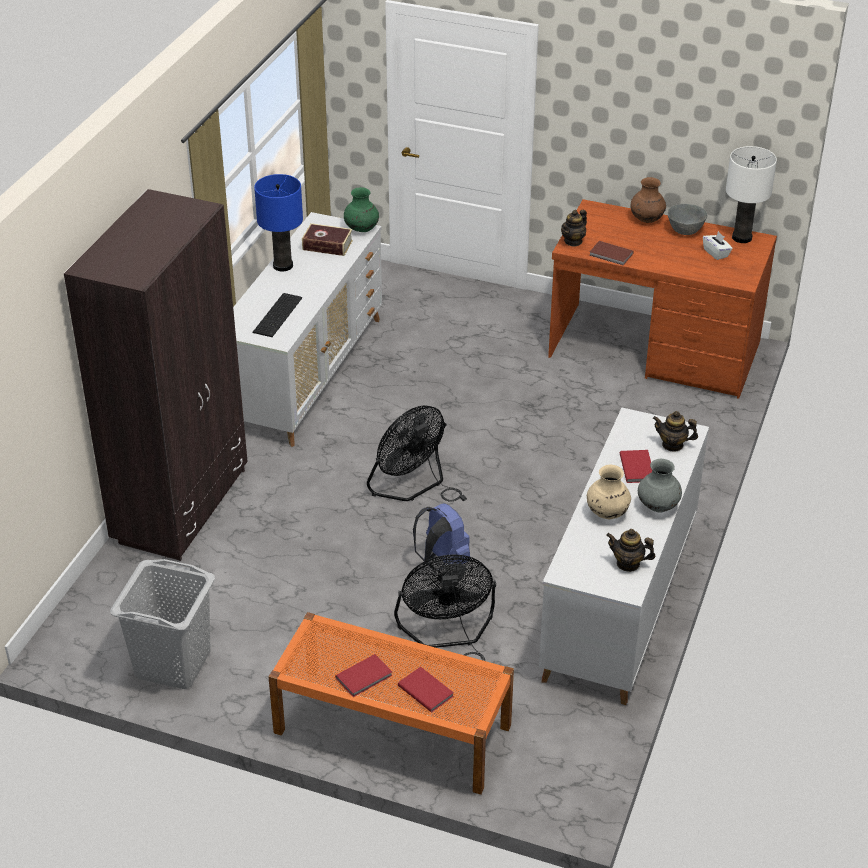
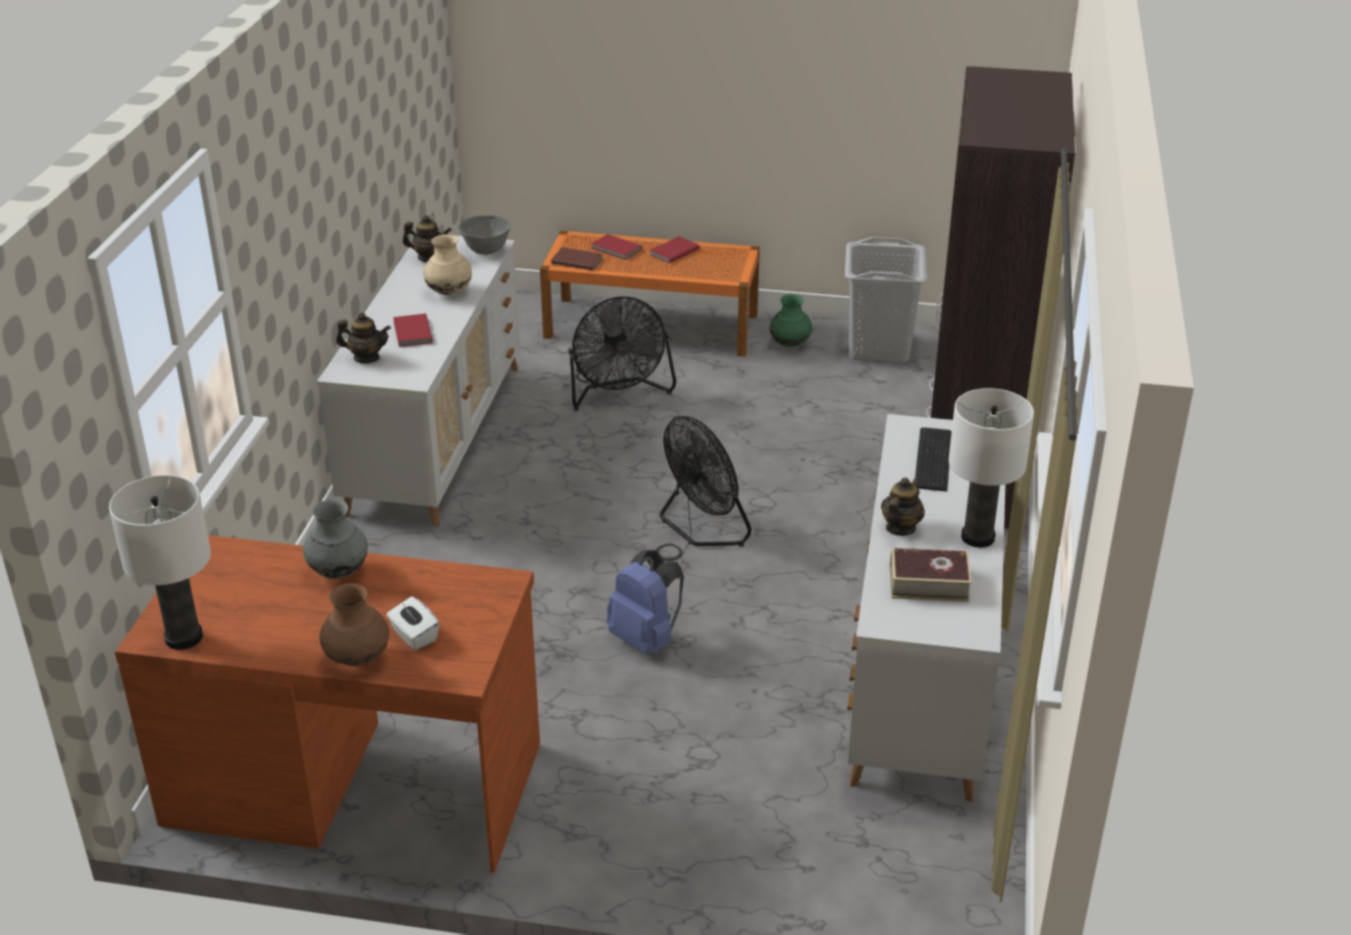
camera: 170 degrees right, 5 degrees down
blue table lamp [254,174,303,272] -> white table lamp [949,388,1034,548]
green vase [344,187,379,232] -> green vase moved to [770,294,812,347]
black fan [367,406,467,502] -> black fan turned 75 degrees counterclockwise [656,416,751,563]
blue backpack [413,503,470,571] -> blue backpack moved to [607,550,684,655]
teapot [561,210,587,247] -> teapot moved to [881,476,925,536]
brown book [589,241,634,266] -> brown book moved to [551,247,603,270]
grey vase [638,459,682,512] -> grey vase moved to [303,499,368,579]
grey bowl [668,204,707,235] -> grey bowl moved to [459,215,510,255]
white tissue box [703,231,733,260] -> white tissue box moved to [387,597,439,650]

